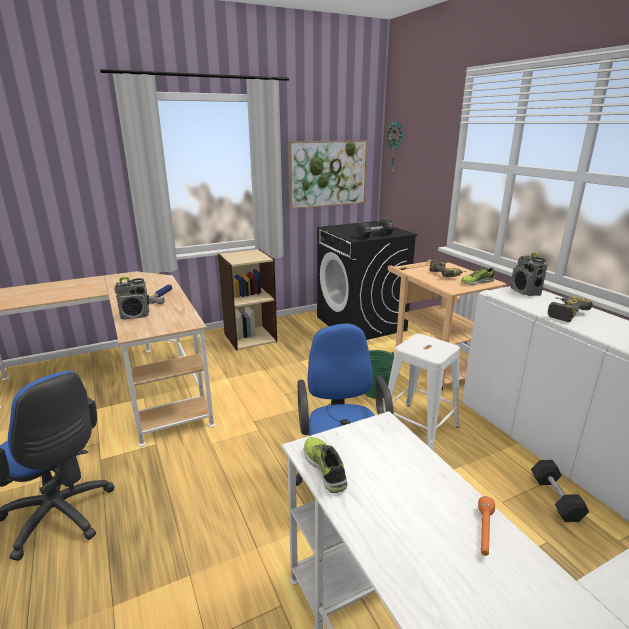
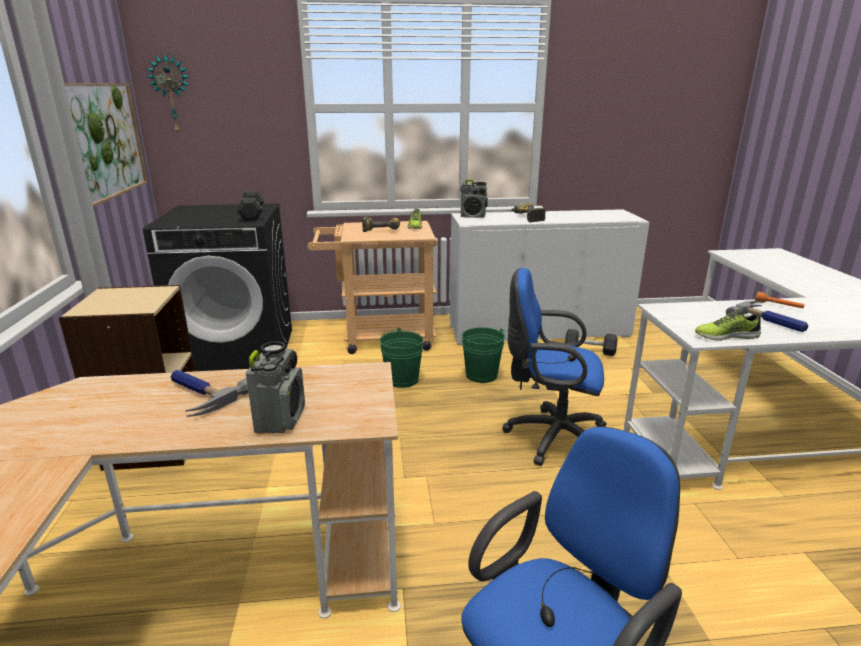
camera: 70 degrees left, 0 degrees up
white stool [383,334,460,451] -> green bucket [462,327,505,383]
none -> hammer [726,301,808,332]

